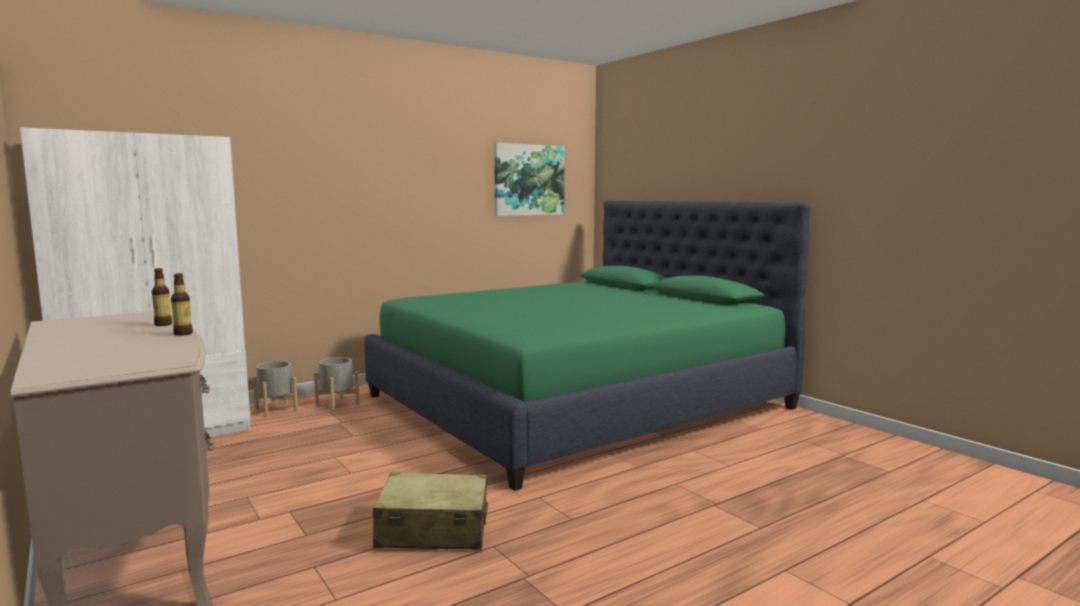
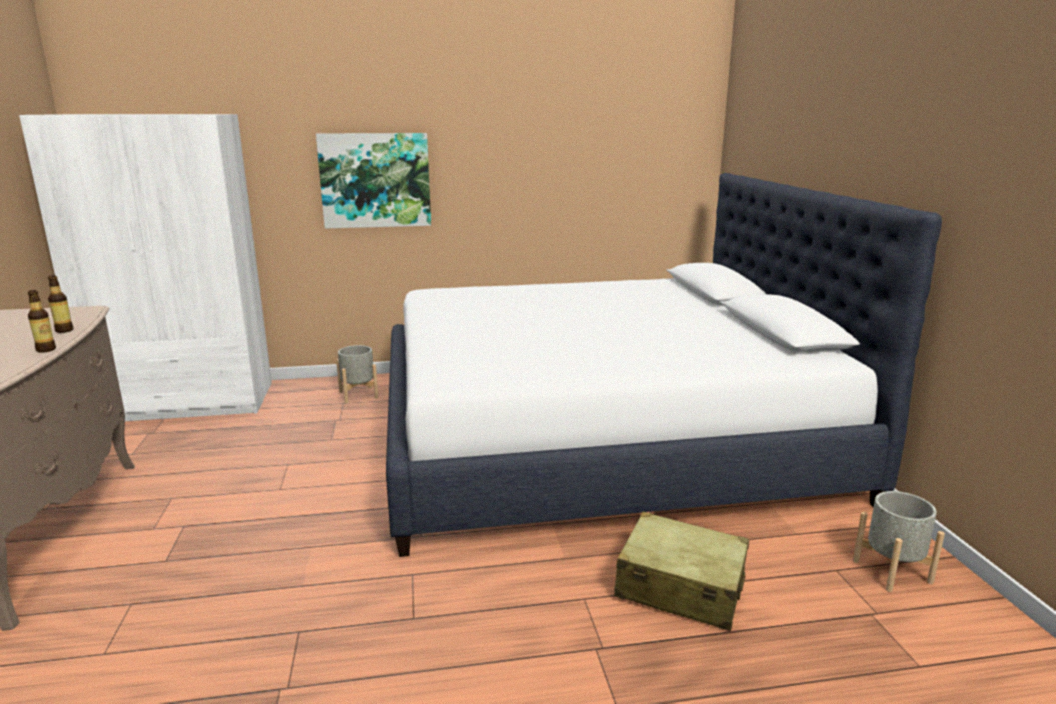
camera: 25 degrees right, 10 degrees up
grey planter [253,361,298,417] -> grey planter moved to [853,491,945,592]
green bed [365,200,811,491] -> white bed [386,173,942,557]
beige suitcase [373,472,488,550] -> beige suitcase moved to [614,511,749,631]
picture [494,143,564,216] -> picture moved to [316,133,431,229]

